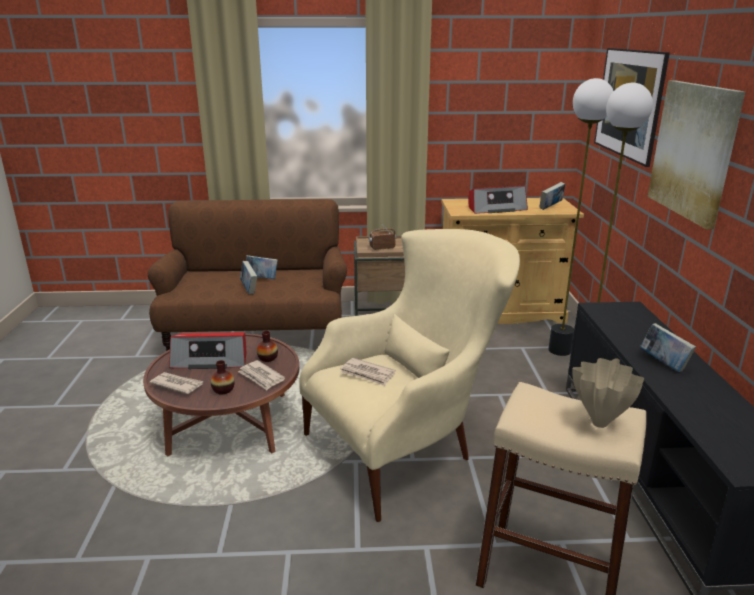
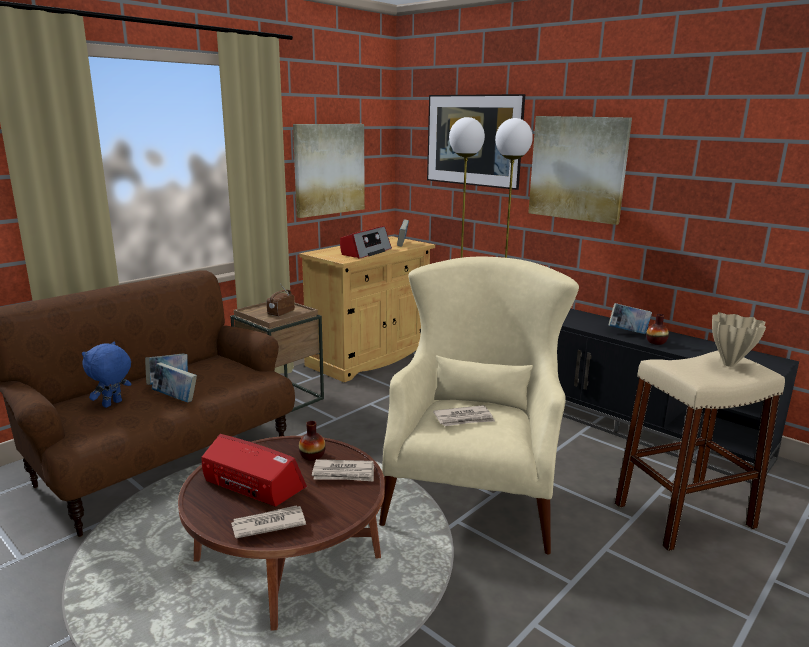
camera: 45 degrees left, 5 degrees down
radio [169,332,247,369] -> radio turned 105 degrees counterclockwise [201,434,307,507]
vase [211,360,235,395] -> vase moved to [646,314,669,345]
none -> blue plush toy [82,342,131,408]
none -> picture [293,124,365,218]

